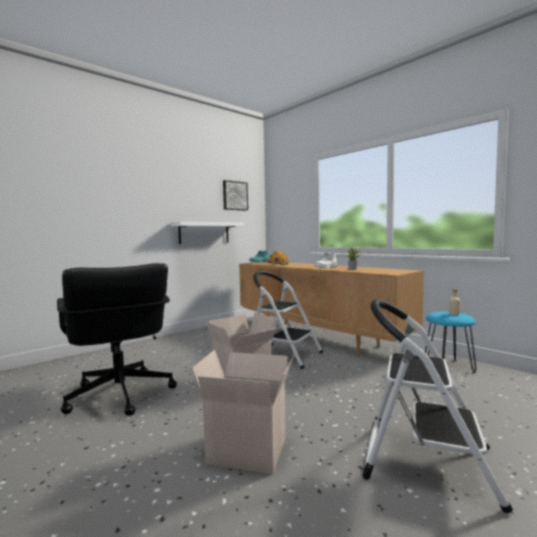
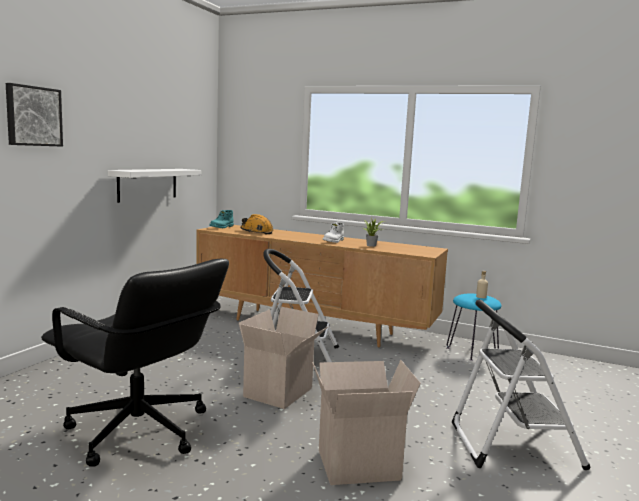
camera: 25 degrees left, 5 degrees up
picture [223,180,248,210] -> picture moved to [6,83,63,147]

